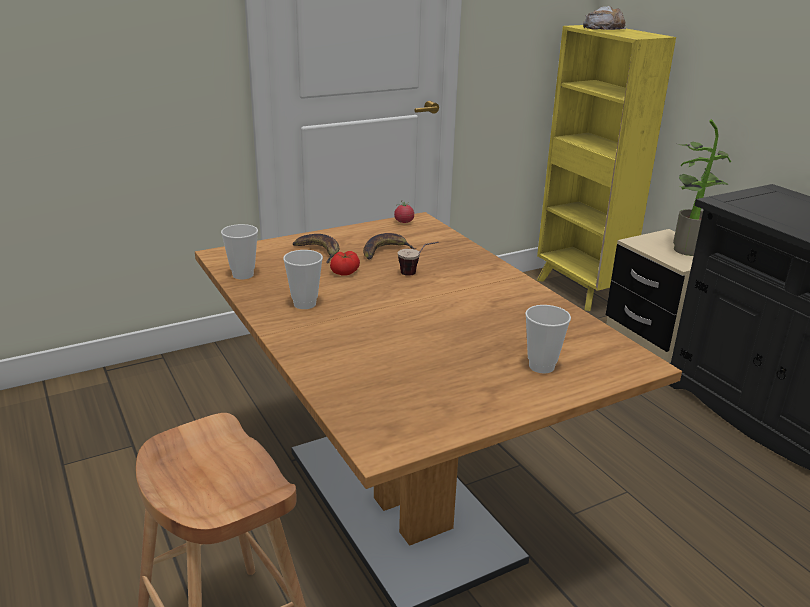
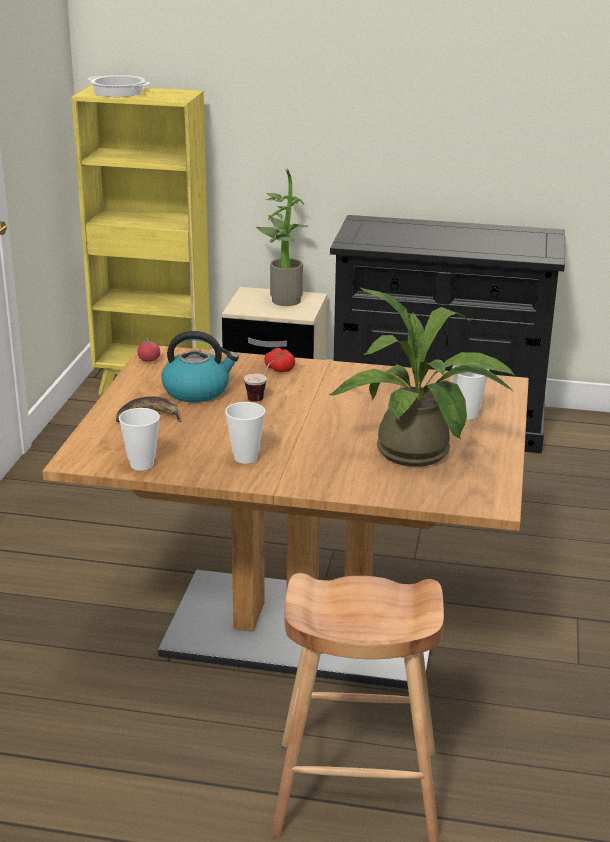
camera: 50 degrees left, 0 degrees up
tomato [330,251,360,276] -> tomato moved to [264,348,295,372]
banana [363,233,416,259] -> kettle [162,331,239,402]
bread [583,6,626,30] -> cooking pot [87,75,150,97]
none -> potted plant [329,287,514,467]

